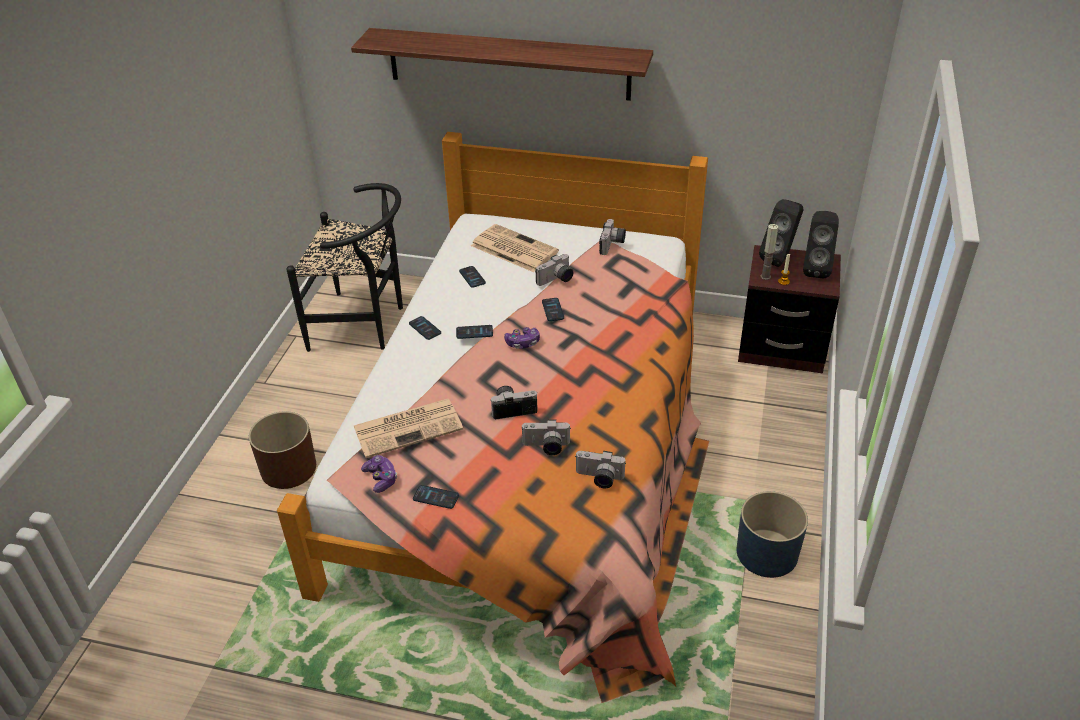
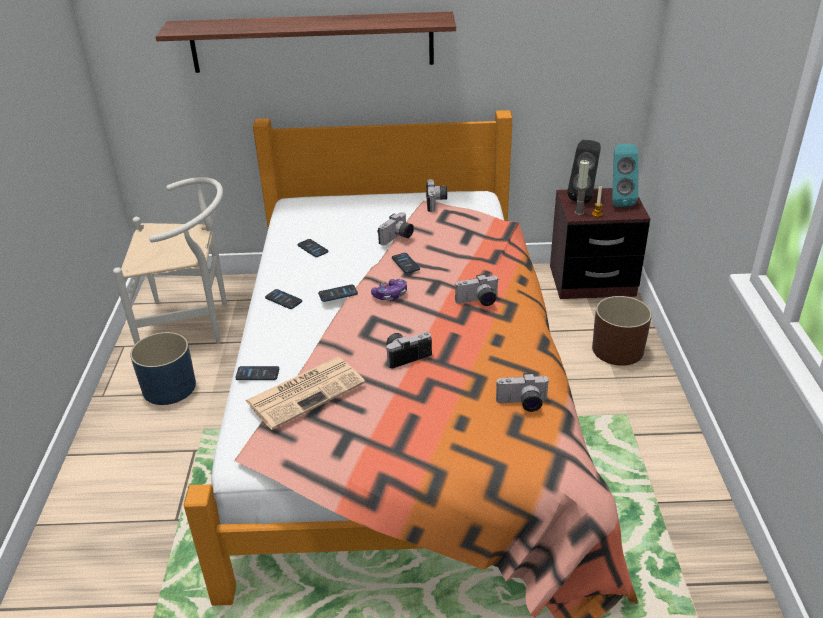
camera: 15 degrees left, 5 degrees down
brown planter [249,411,316,489] -> brown planter moved to [592,296,652,366]
black chair [286,183,403,352] -> white chair [113,177,227,344]
game controller [361,455,397,493] -> none
phone [413,485,459,509] -> phone moved to [235,366,279,380]
newspaper [471,224,559,272] -> none
camera [521,419,570,455] -> camera moved to [455,274,498,306]
blue planter [737,491,808,578] -> blue planter moved to [130,332,196,405]
black speaker [803,211,839,278] -> turquoise speaker [612,144,639,207]

